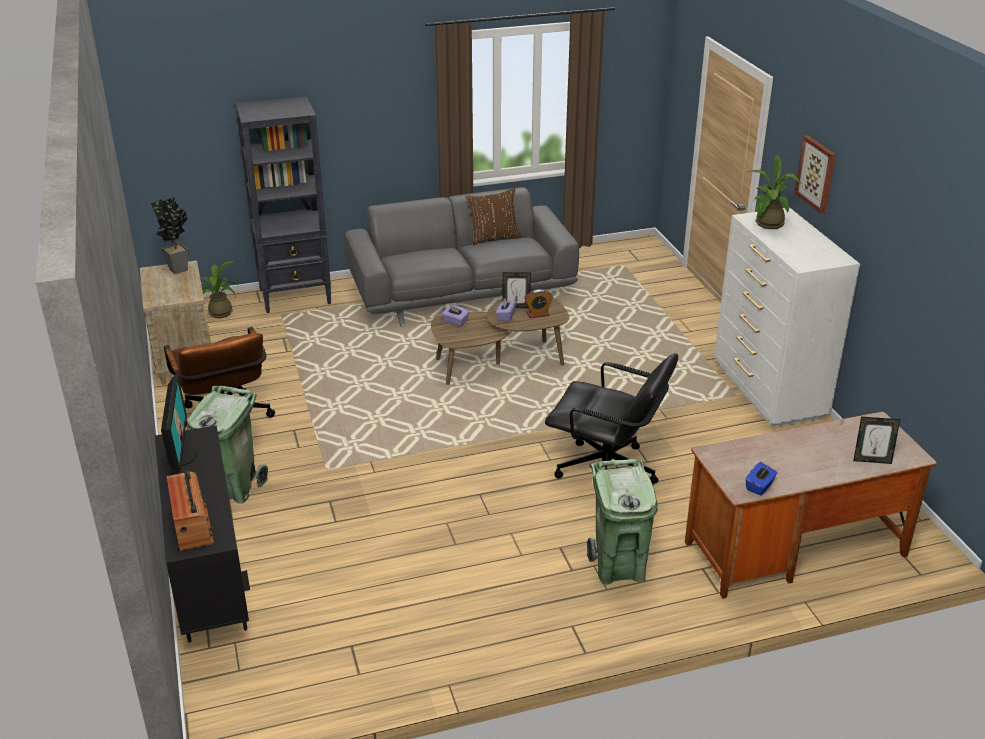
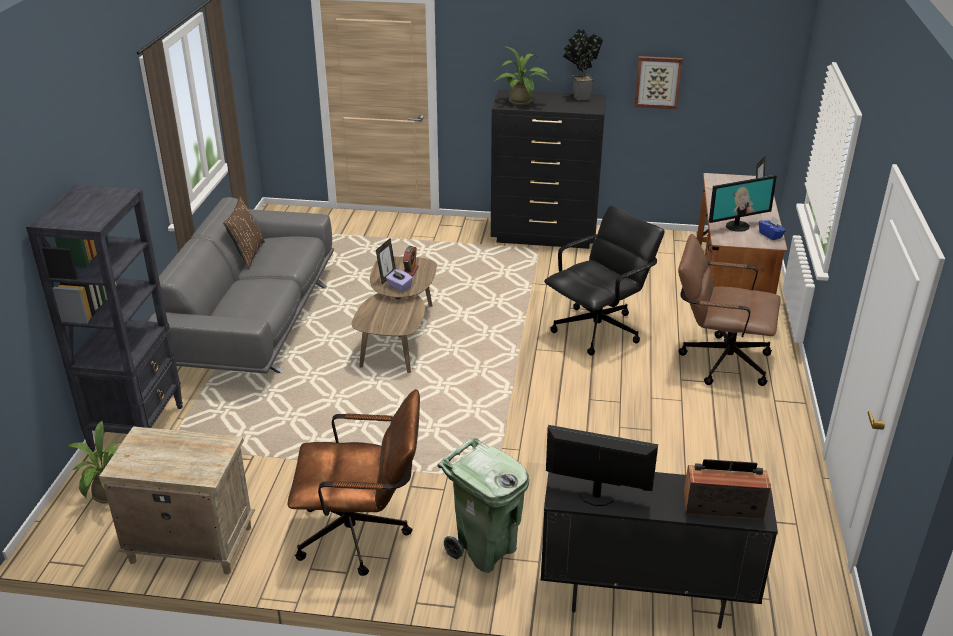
camera: 65 degrees left, 0 degrees up
potted plant [151,197,188,274] -> potted plant moved to [563,29,603,101]
purple tissue box [442,305,469,326] -> none
green trash can [587,459,658,585] -> brown office chair [678,234,781,386]
white dresser [714,207,860,428] -> black dresser [491,90,606,249]
picture [795,135,836,214] -> picture moved to [634,56,683,109]
none -> monitor [709,175,777,232]

